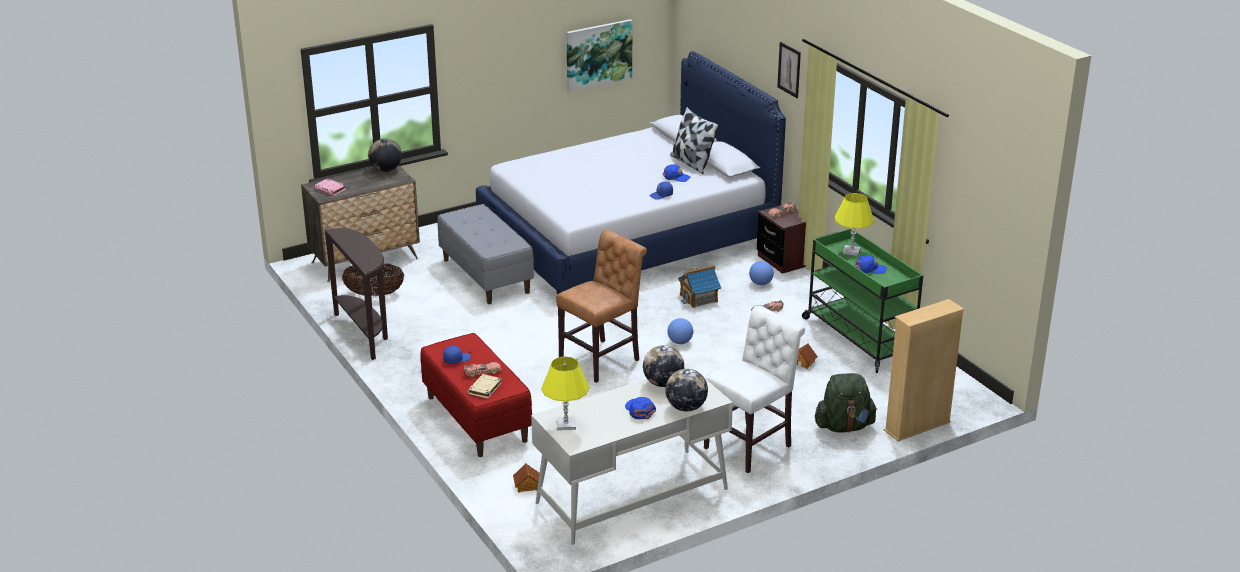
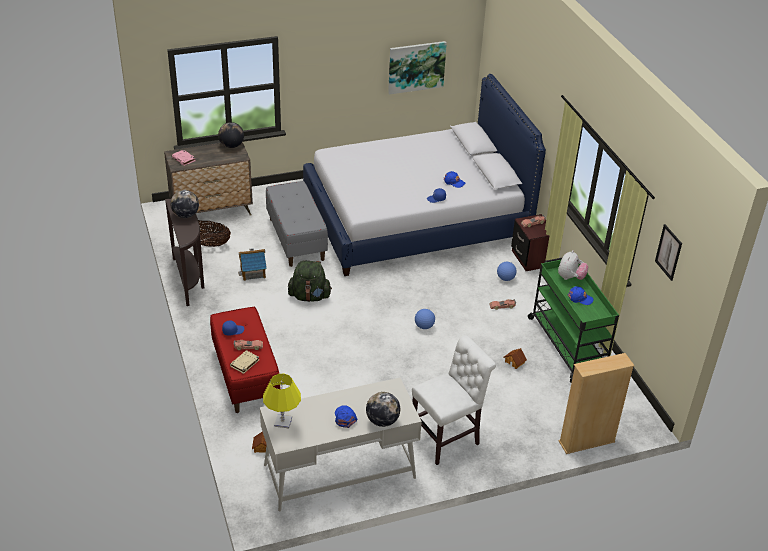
camera: 10 degrees right, 10 degrees up
brown chair [556,230,647,383] -> none
globe [643,345,684,387] -> globe moved to [170,190,199,218]
pillow [670,107,719,174] -> none
toy house [678,265,721,308] -> toy house moved to [238,248,267,281]
picture [777,42,801,98] -> picture moved to [655,224,682,281]
green backpack [815,373,877,433] -> green backpack moved to [288,260,332,302]
yellow table lamp [835,193,874,256] -> plush toy [558,250,589,280]

